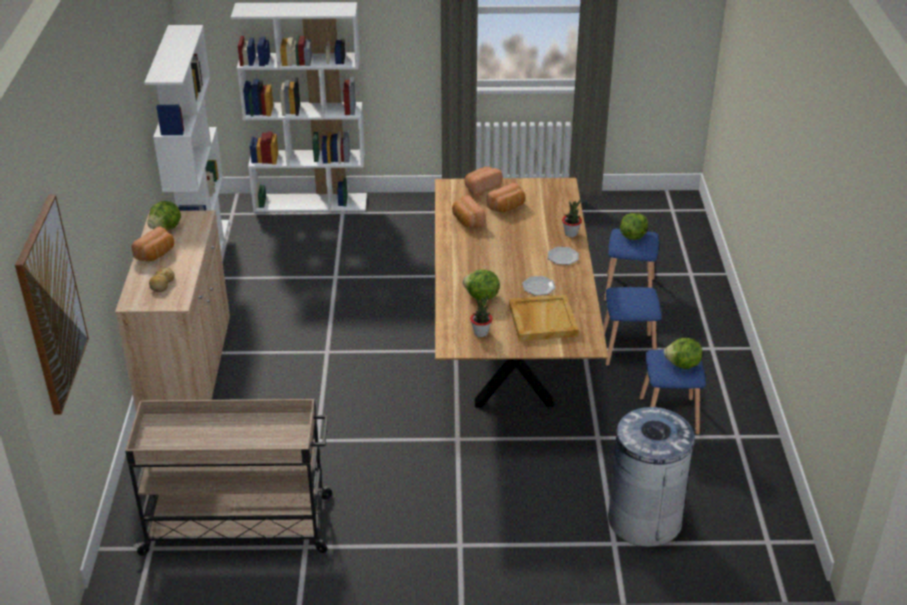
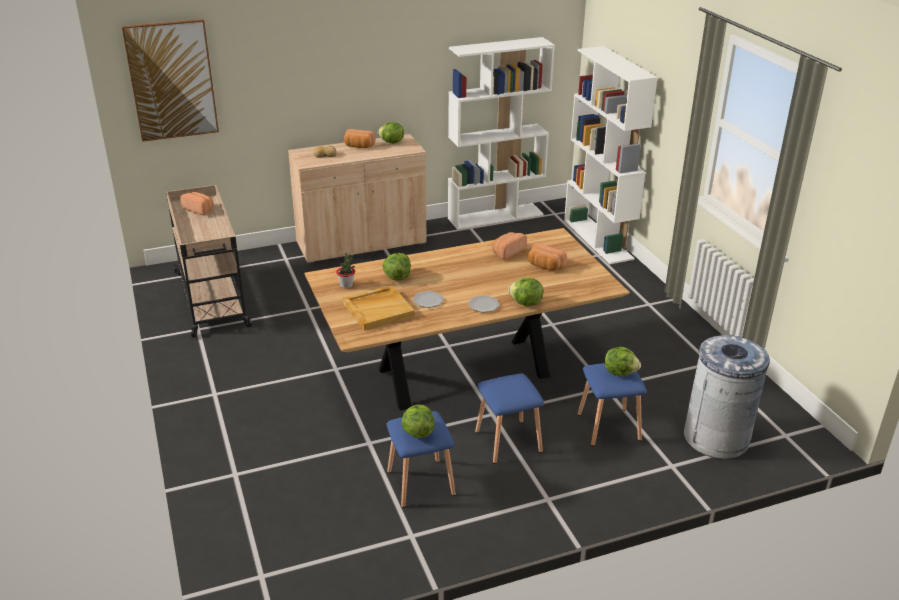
camera: 70 degrees right, 5 degrees down
bread [465,167,503,195] -> bread moved to [180,192,214,215]
potted plant [562,199,582,237] -> lettuce [508,277,544,306]
grey trash can [608,407,696,547] -> grey trash can moved to [684,335,770,459]

